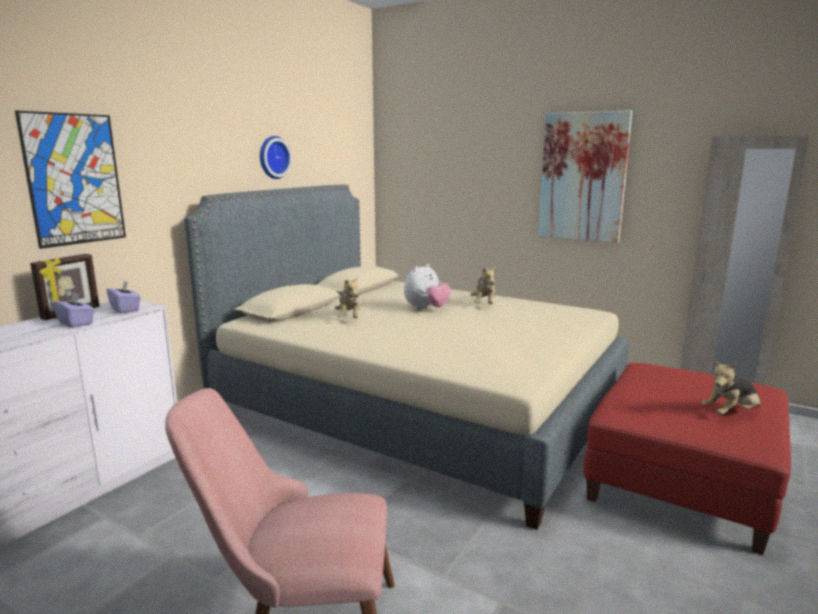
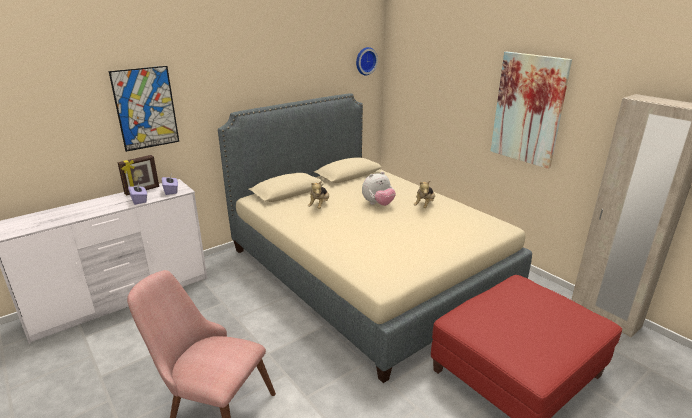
camera: 20 degrees right, 10 degrees up
wall clock [260,136,292,179] -> wall clock moved to [356,47,378,75]
plush toy [702,361,761,415] -> none

